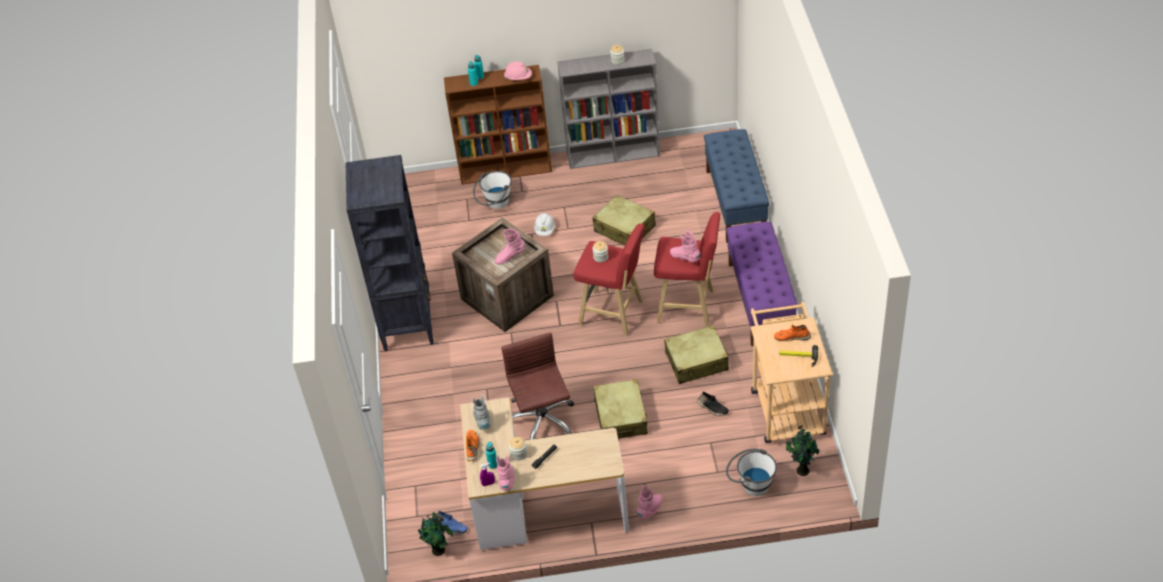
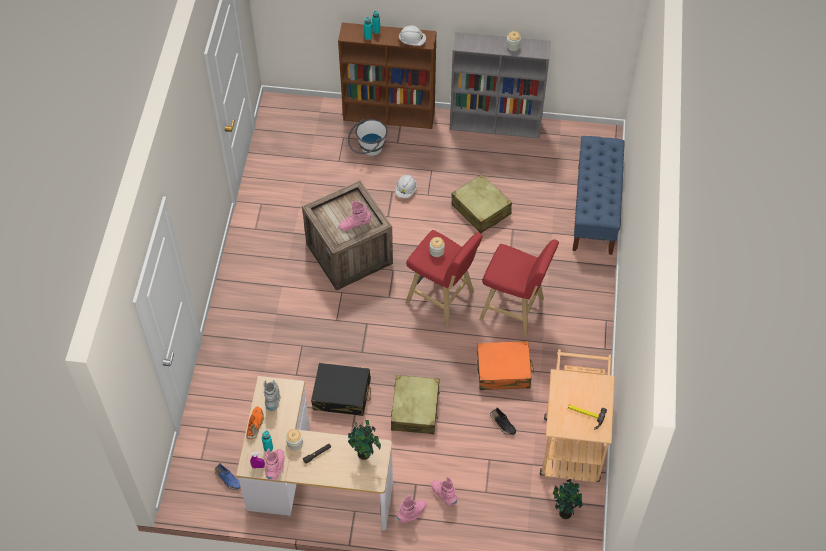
camera: 10 degrees right, 10 degrees up
black bookcase [346,155,434,351] -> none
potted plant [418,512,453,556] -> potted plant moved to [348,420,381,460]
brown office chair [501,332,574,440] -> black suitcase [311,363,371,416]
pink hard hat [504,61,532,80] -> white hard hat [399,25,426,46]
beige suitcase [664,325,729,384] -> orange suitcase [477,341,534,390]
pink boot [670,230,700,262] -> pink boot moved to [431,477,458,506]
purple bench [726,222,798,346] -> none
white bucket [726,449,777,496] -> none
orange shoe [774,325,811,341] -> none

